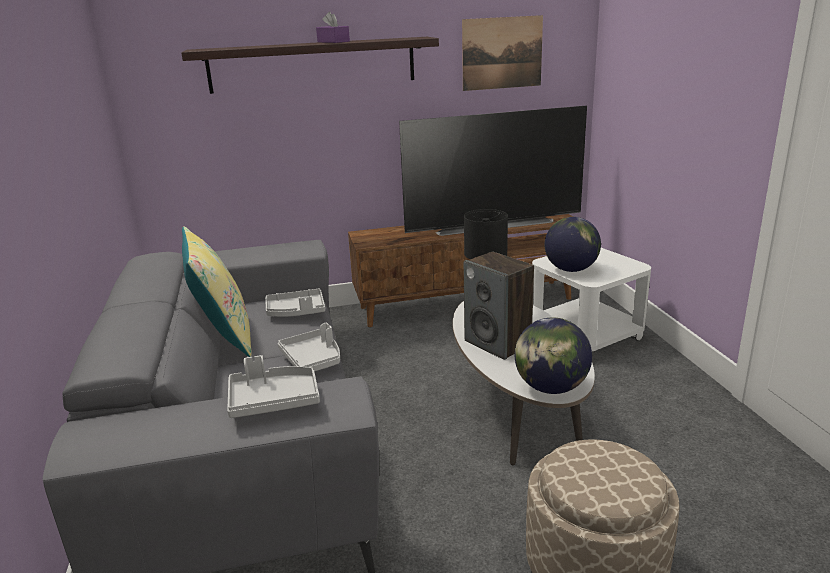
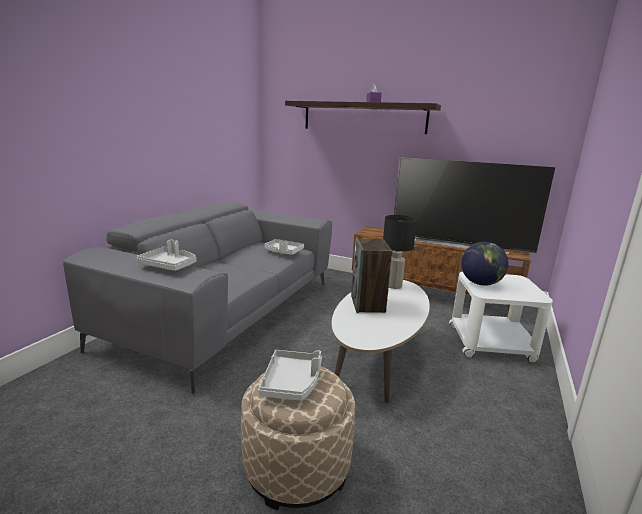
camera: 35 degrees right, 5 degrees down
yellow pillow [182,226,252,357] -> none
grey tray [278,323,340,372] -> grey tray moved to [258,350,322,400]
picture [462,15,543,91] -> none
globe [515,317,592,394] -> none

